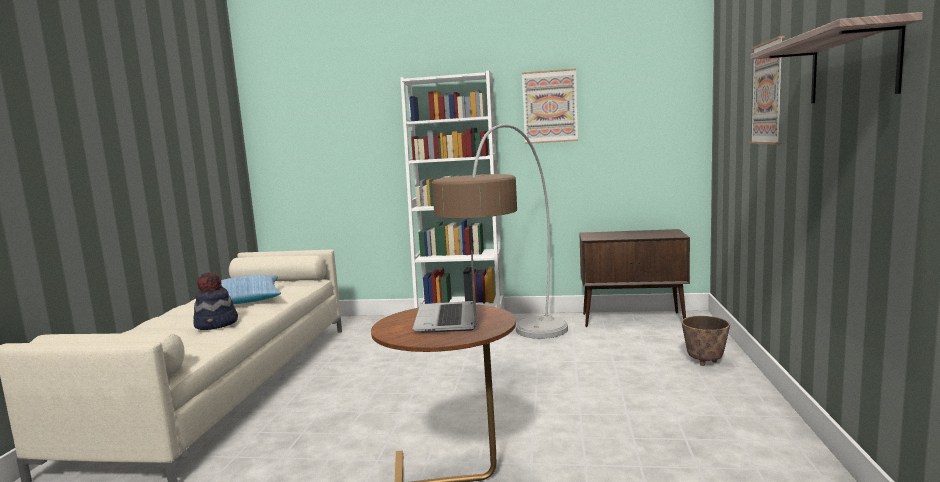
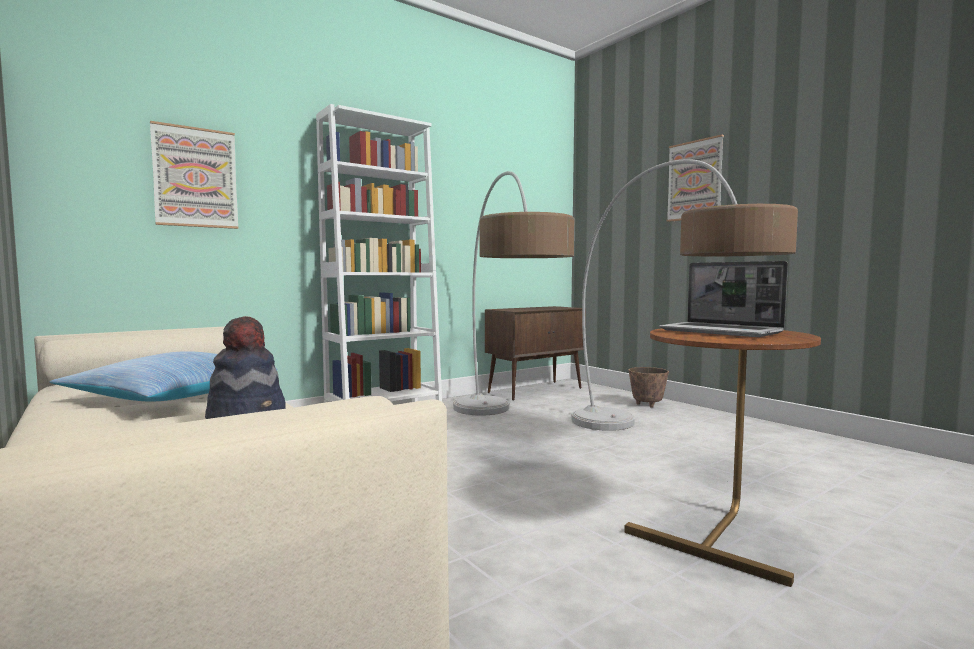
camera: 45 degrees left, 5 degrees down
picture [522,68,578,144] -> picture moved to [150,121,239,229]
shelf [751,12,923,103] -> none
none -> floor lamp [571,159,798,431]

